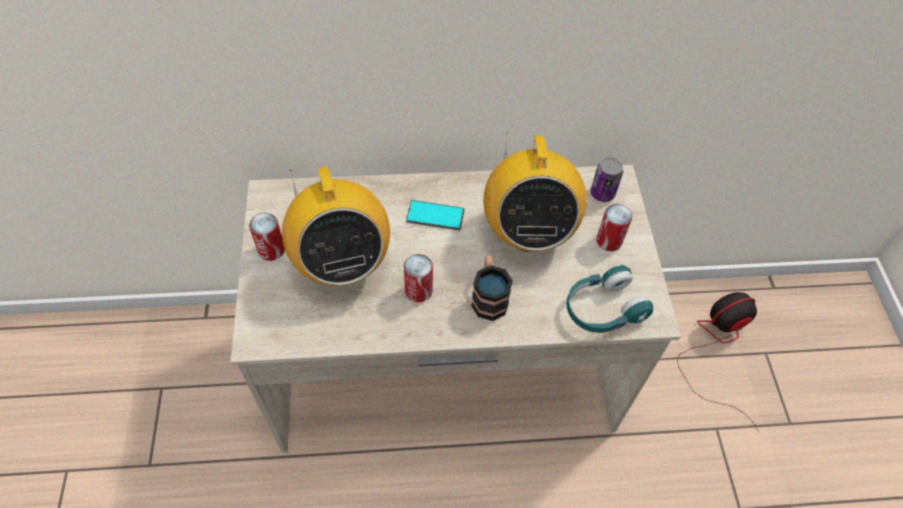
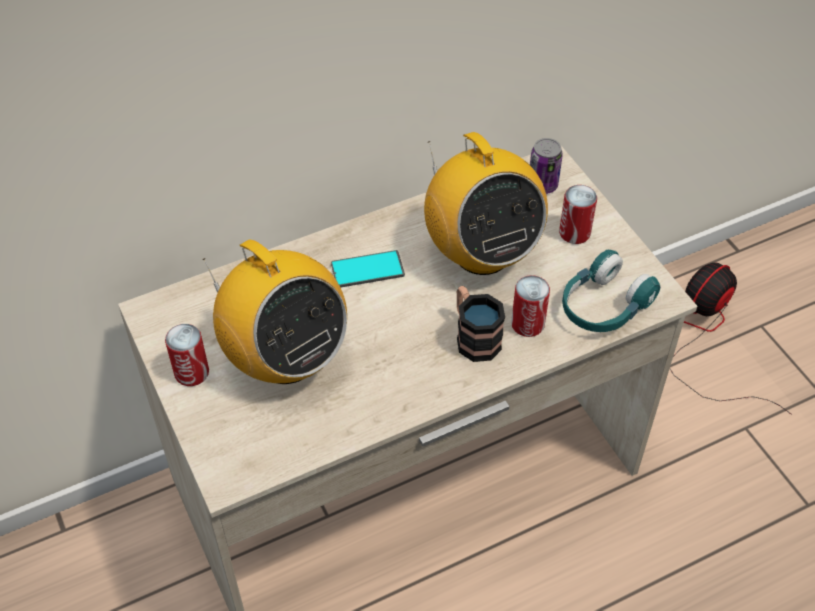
camera: 20 degrees left, 5 degrees down
can [404,254,433,302] -> can moved to [511,275,550,337]

